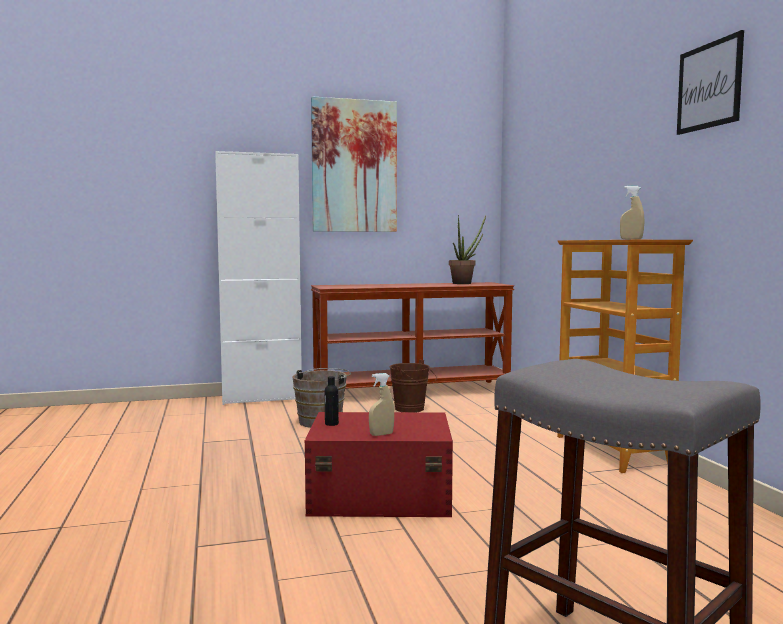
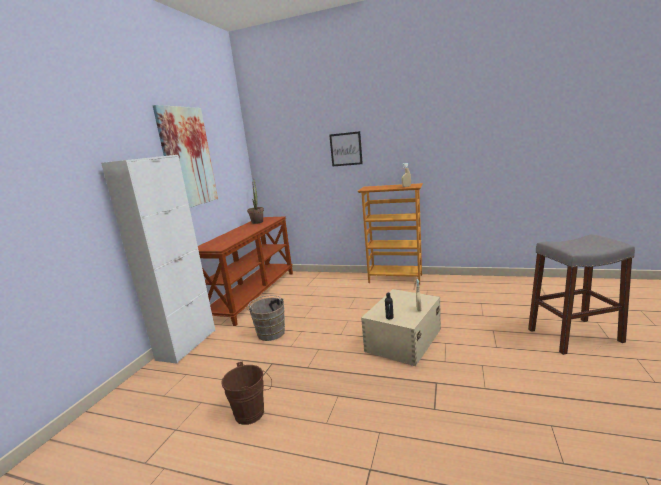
camera: 55 degrees left, 10 degrees up
red storage box [305,412,453,517] -> beige storage box [361,289,441,366]
brown bucket [390,360,437,412] -> brown bucket moved to [221,362,272,425]
picture [677,30,744,135] -> picture moved to [329,131,363,167]

